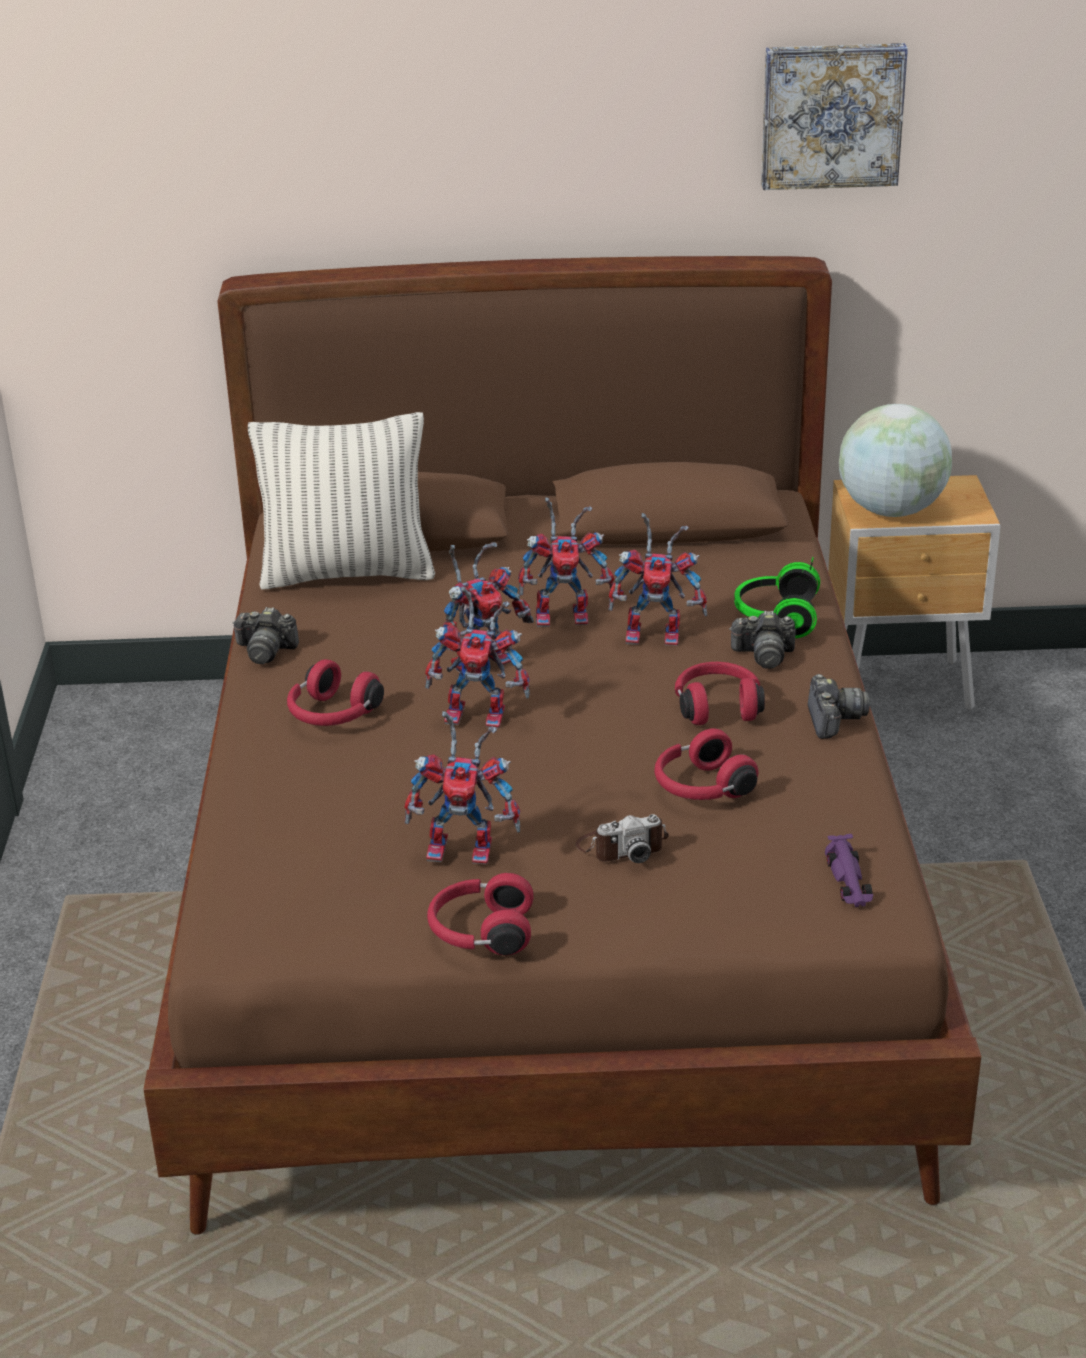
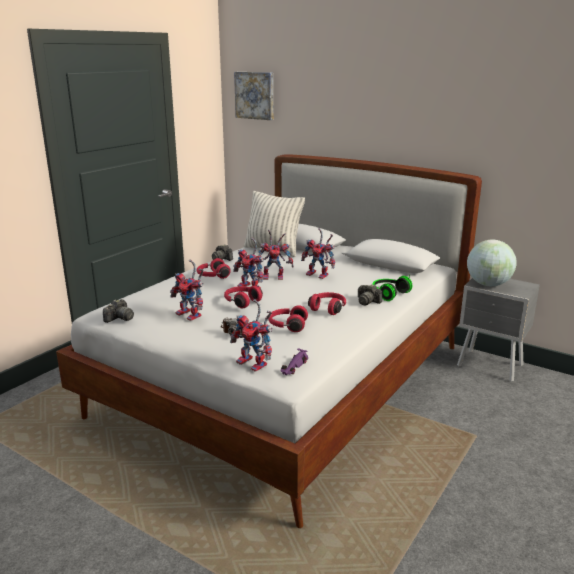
camera: 35 degrees right, 10 degrees down
brown bed [143,256,981,1235] -> white bed [56,154,482,528]
red headphones [427,873,534,955] -> red headphones moved to [224,286,263,309]
toy robot [608,513,707,646] -> toy robot moved to [230,299,272,372]
picture [761,43,908,190] -> picture moved to [234,72,274,120]
camera [808,674,870,739] -> camera moved to [103,299,134,323]
brown nightstand [828,475,1001,710] -> grey nightstand [457,278,540,382]

